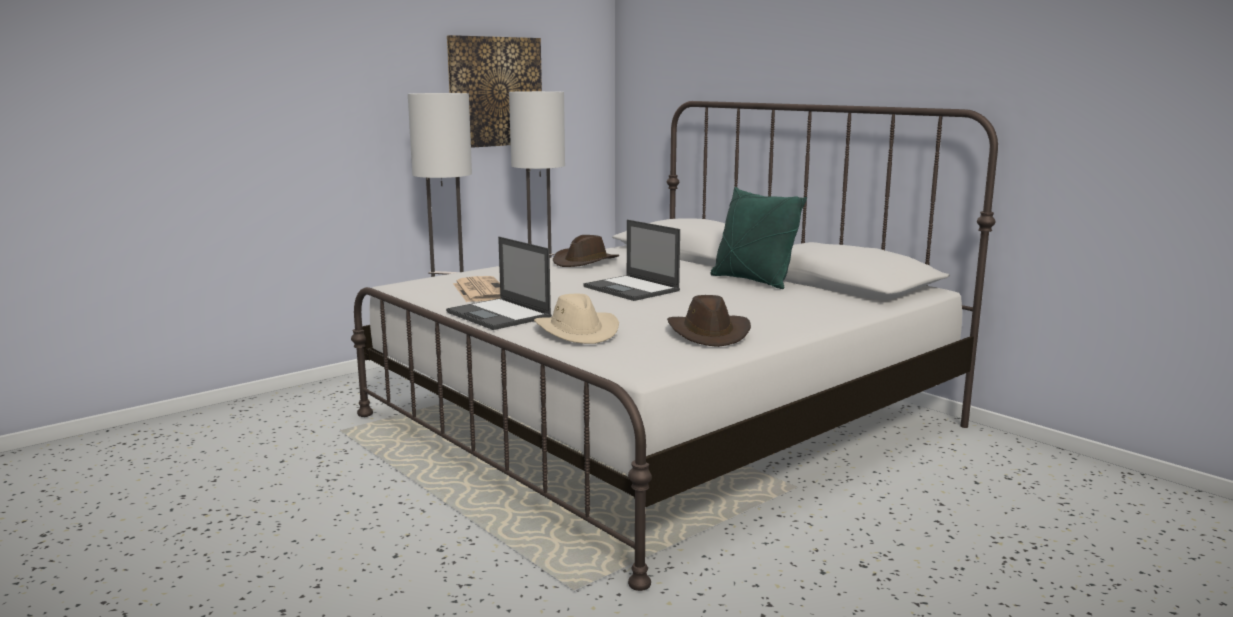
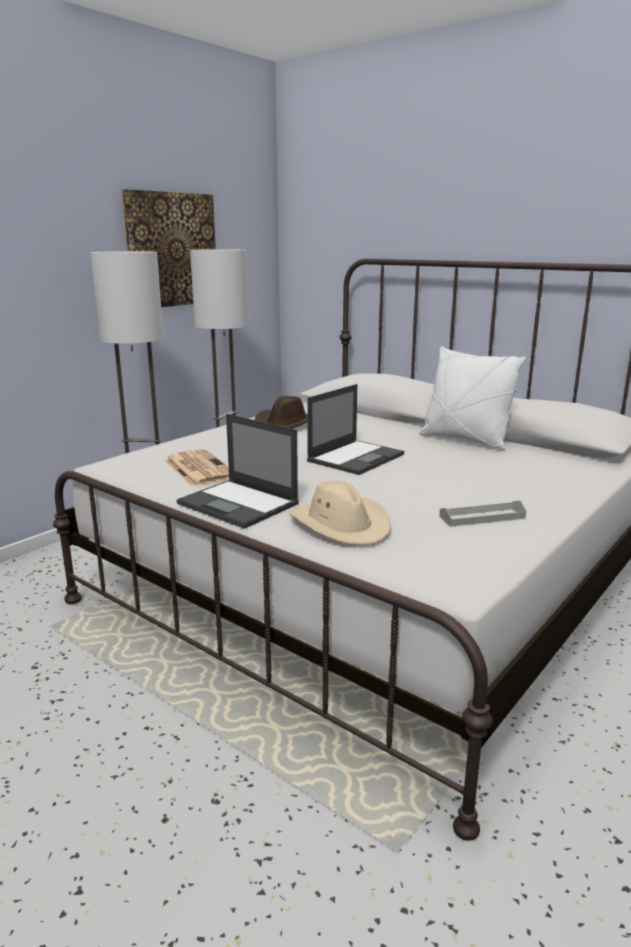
camera: 10 degrees left, 5 degrees up
laptop [583,220,680,301] -> laptop turned 90 degrees counterclockwise [307,384,404,475]
brown hat [667,295,751,347] -> grey tray [439,501,526,527]
green pillow [710,187,807,289] -> white pillow [419,346,526,450]

